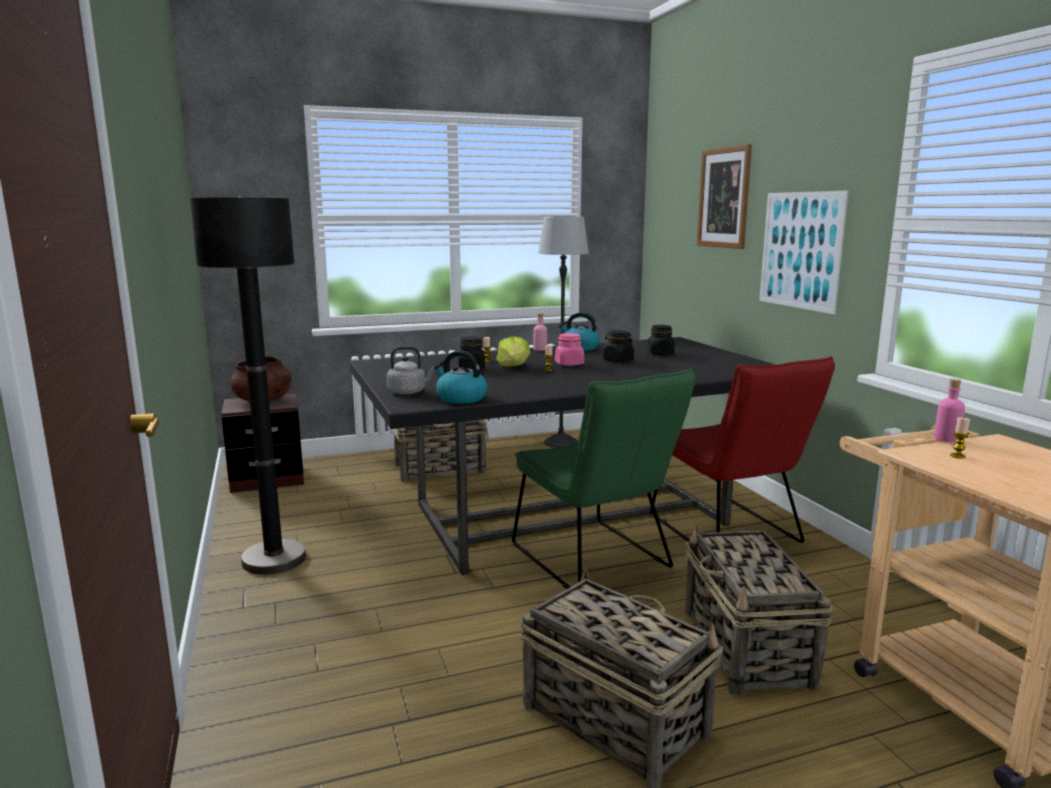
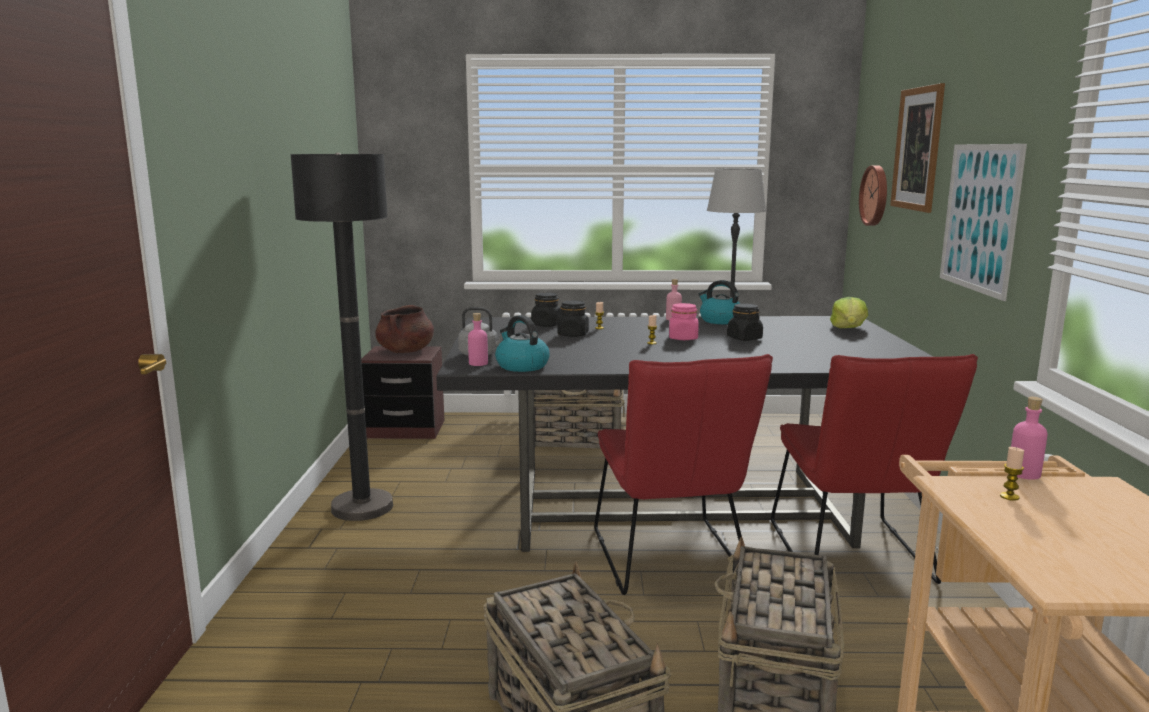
camera: 20 degrees right, 0 degrees up
lettuce [496,336,530,367] -> lettuce moved to [830,297,868,328]
green chair [512,368,695,589] -> red chair [594,354,773,595]
black jar [647,325,674,355] -> black jar moved to [531,292,562,327]
none -> pink bottle [468,313,488,366]
none -> wall clock [859,166,887,226]

